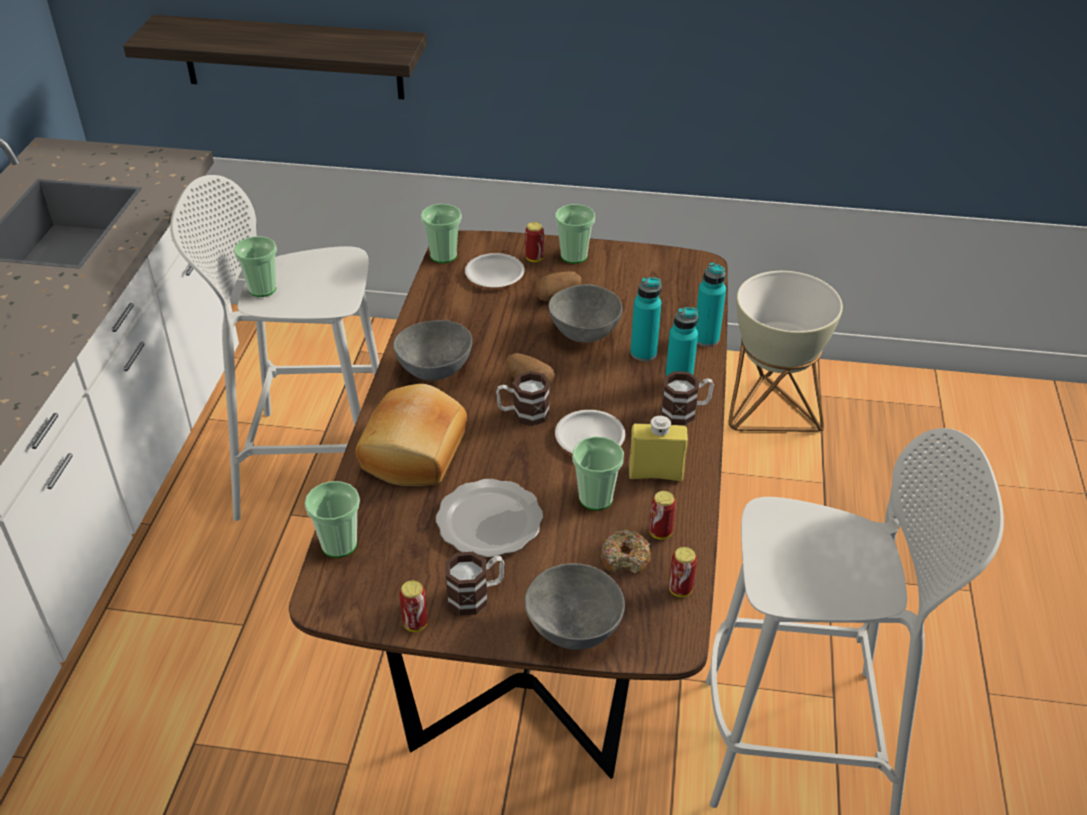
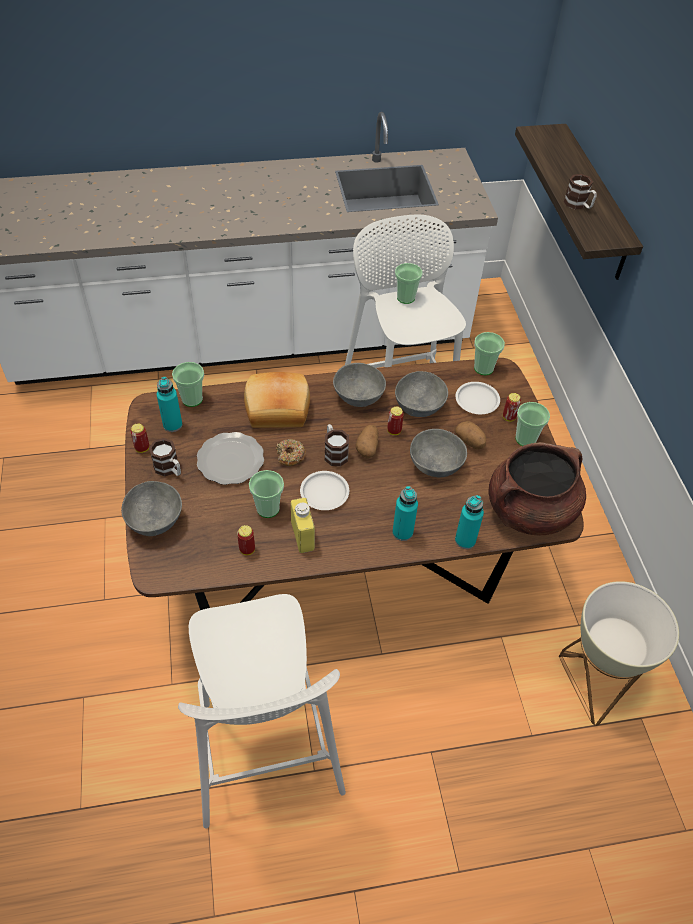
camera: 70 degrees right, 10 degrees up
donut [601,530,651,574] -> donut moved to [276,439,306,466]
turquoise bottle [630,277,661,361] -> turquoise bottle moved to [157,377,182,432]
mug [661,371,714,425] -> mug moved to [564,174,597,209]
can [669,547,697,597] -> can moved to [387,407,404,435]
none -> grey bowl [395,371,448,417]
none -> brown cooking pot [489,442,586,535]

